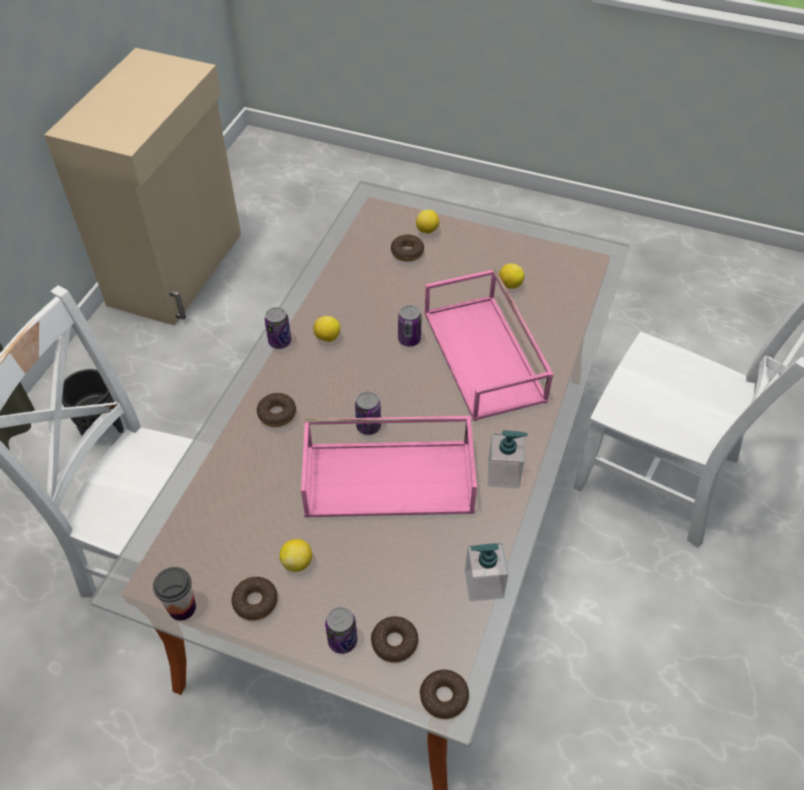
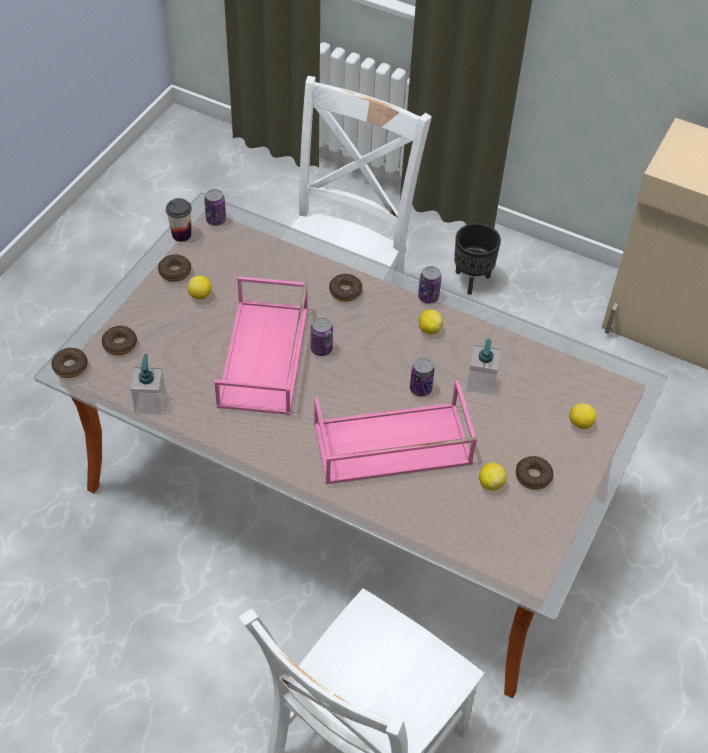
camera: 95 degrees right, 0 degrees up
can [325,607,357,654] -> can moved to [204,189,226,225]
donut [391,235,424,261] -> donut moved to [516,456,553,490]
soap dispenser [488,430,528,488] -> soap dispenser moved to [466,339,501,395]

